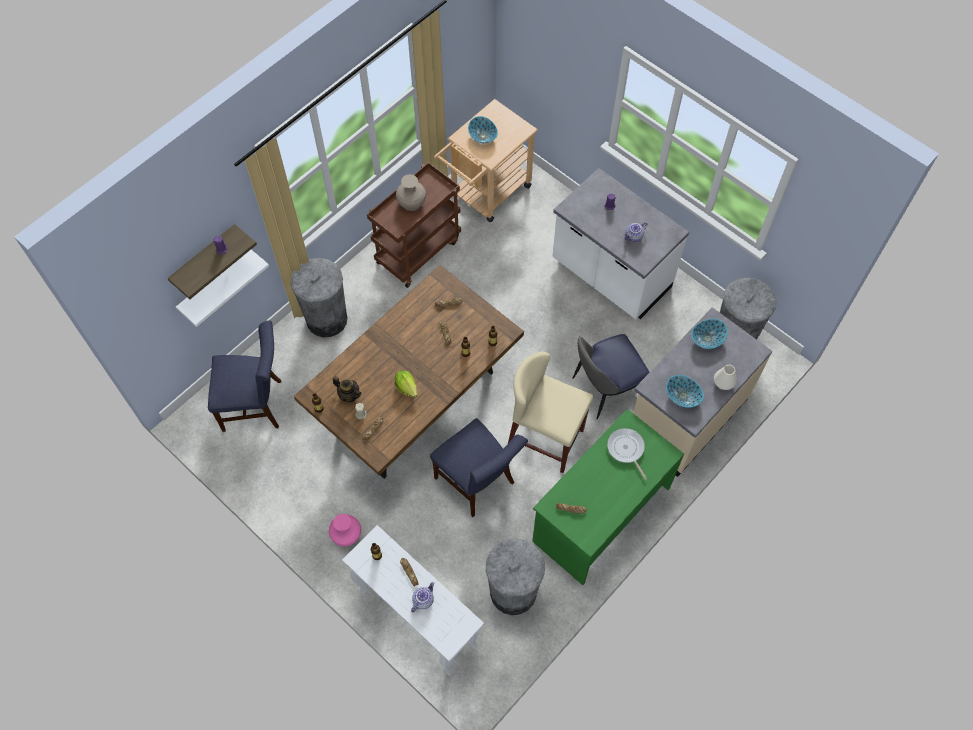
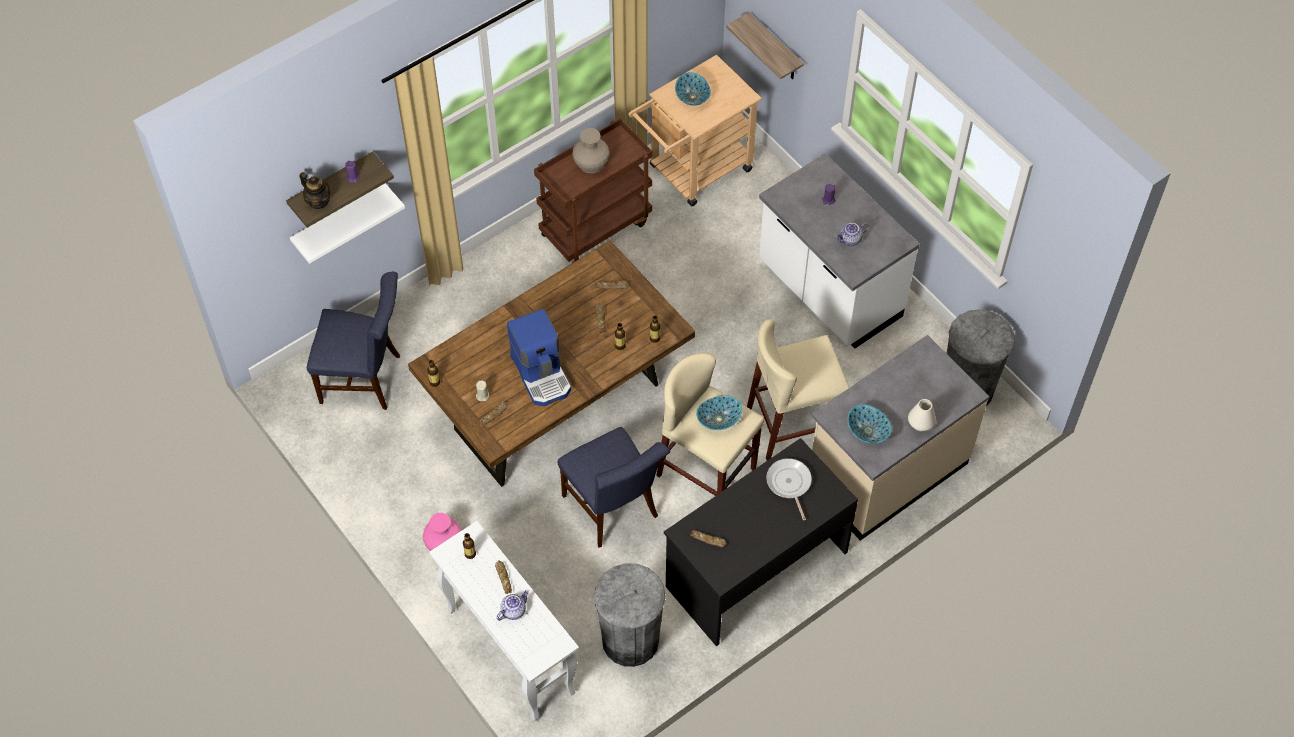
camera: 10 degrees right, 5 degrees down
grey trash can [290,258,347,337] -> none
teapot [333,376,362,402] -> teapot moved to [300,172,330,209]
lettuce [395,370,417,398] -> coffee machine [507,309,571,406]
green desk [532,409,684,585] -> black desk [664,438,858,646]
chair [572,334,650,419] -> beige stool [747,319,850,461]
bowl [691,319,728,349] -> bowl moved to [696,395,742,430]
none -> shelf [726,12,804,79]

